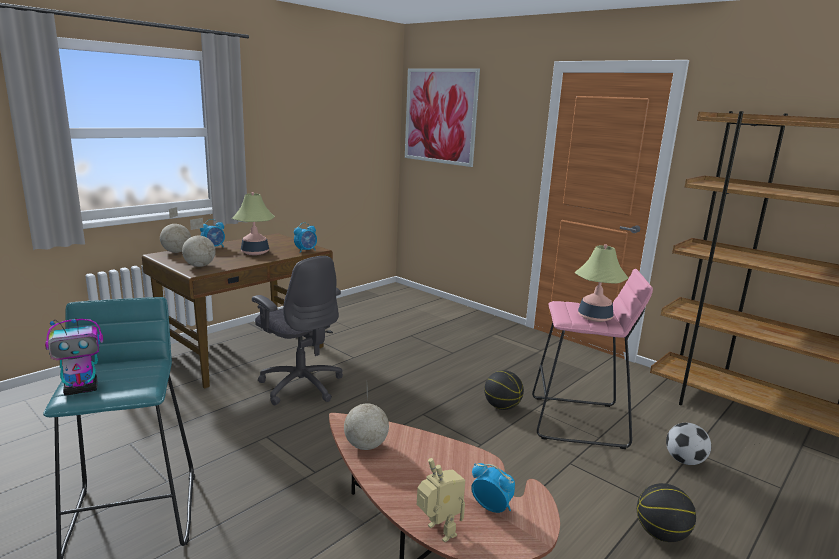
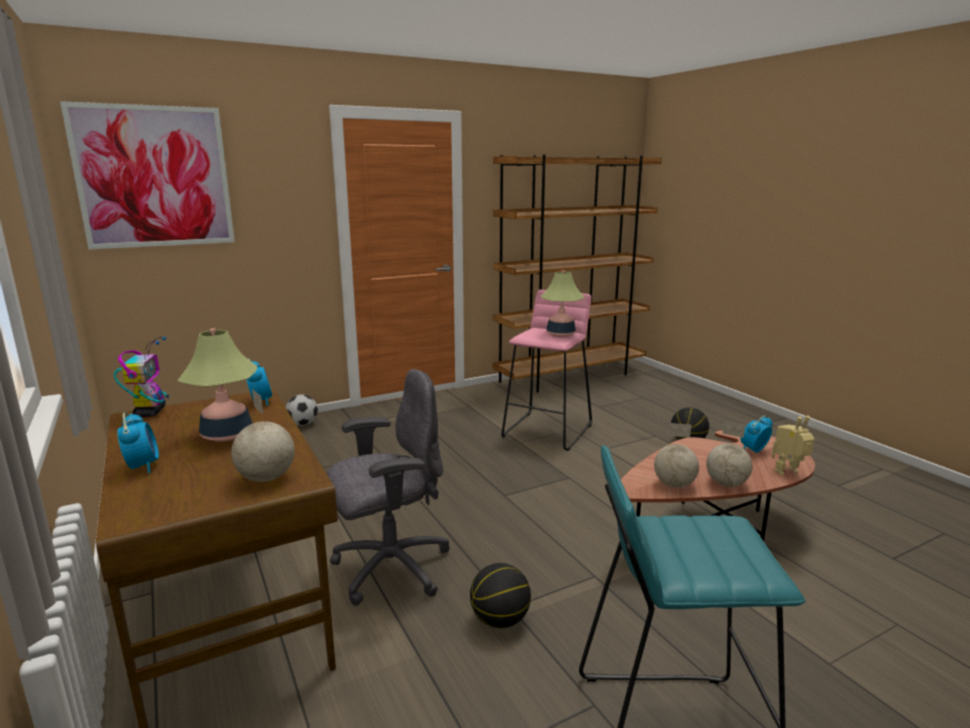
camera: 70 degrees left, 0 degrees up
toy robot [45,318,104,396] -> toy robot moved to [114,337,169,417]
globe [160,207,191,253] -> globe moved to [706,421,752,487]
basketball [484,370,524,410] -> basketball moved to [470,563,531,628]
football [666,423,711,465] -> football moved to [286,395,318,426]

